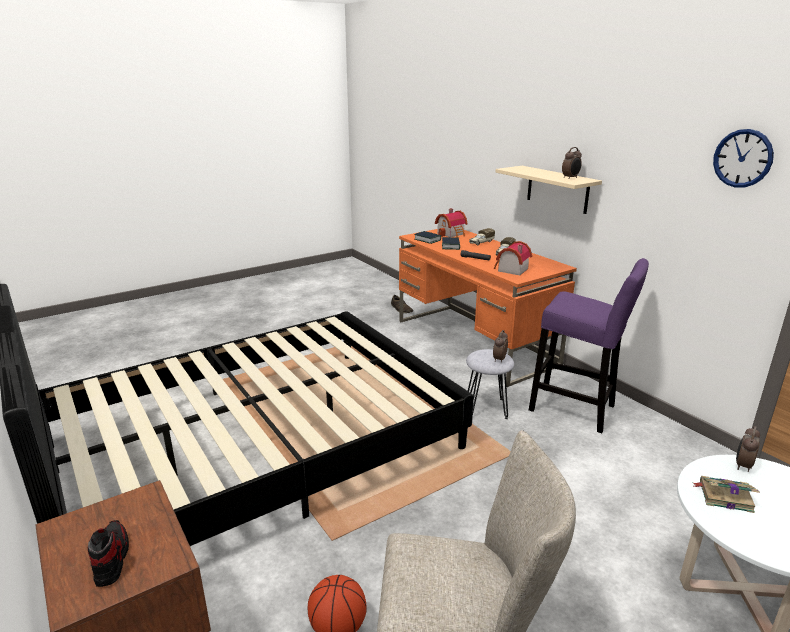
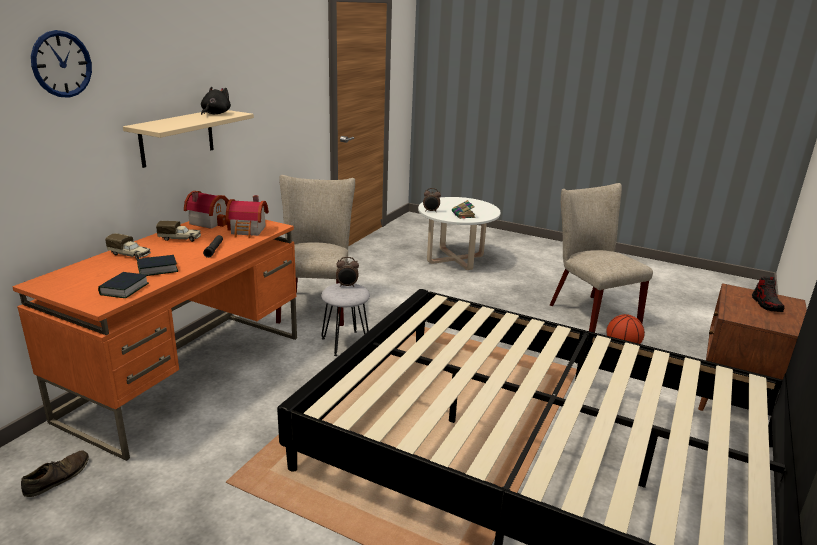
camera: 120 degrees left, 0 degrees up
shoe [88,520,129,587] -> shoe turned 45 degrees counterclockwise [752,276,784,312]
toy house [435,208,467,238] -> toy house moved to [184,191,229,229]
purple stool [529,258,649,433] -> beige chair [276,175,355,326]
alarm clock [562,147,582,179] -> black plush toy [201,87,231,115]
wall clock [713,129,774,188] -> wall clock moved to [31,30,92,98]

